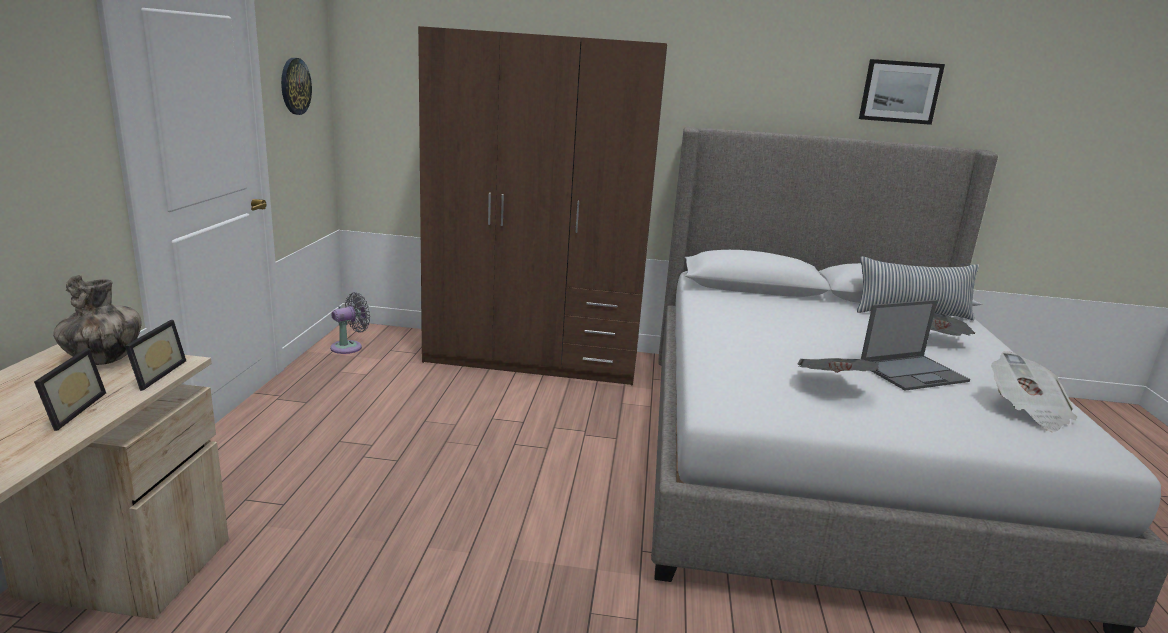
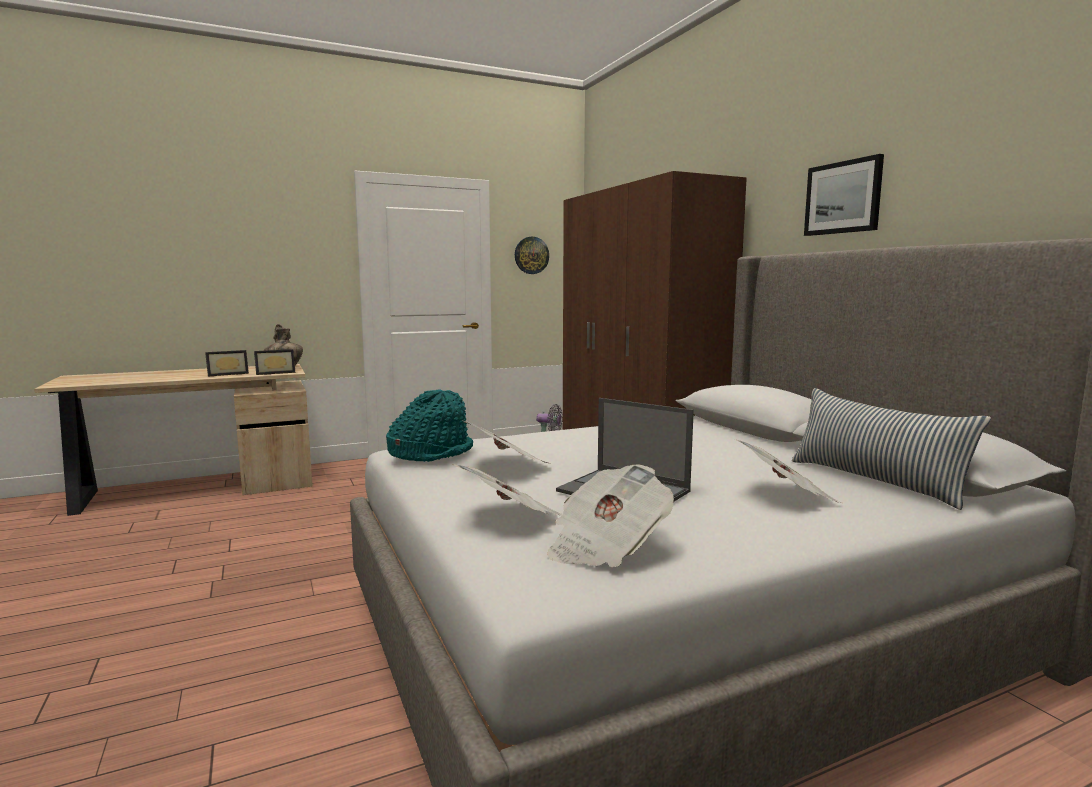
camera: 60 degrees right, 10 degrees down
picture [859,59,945,125] -> picture moved to [804,154,884,236]
none -> turquoise hat [386,389,473,462]
none -> newspaper [452,464,563,516]

